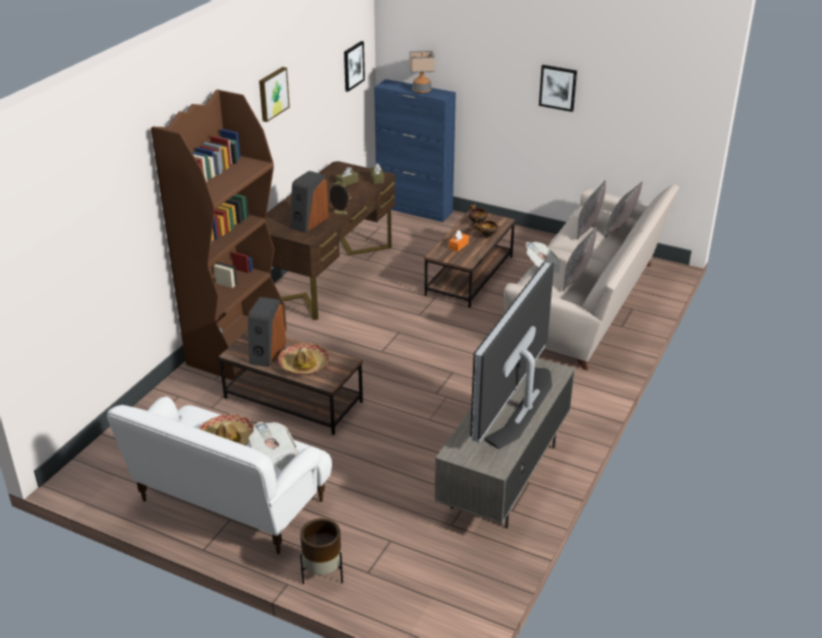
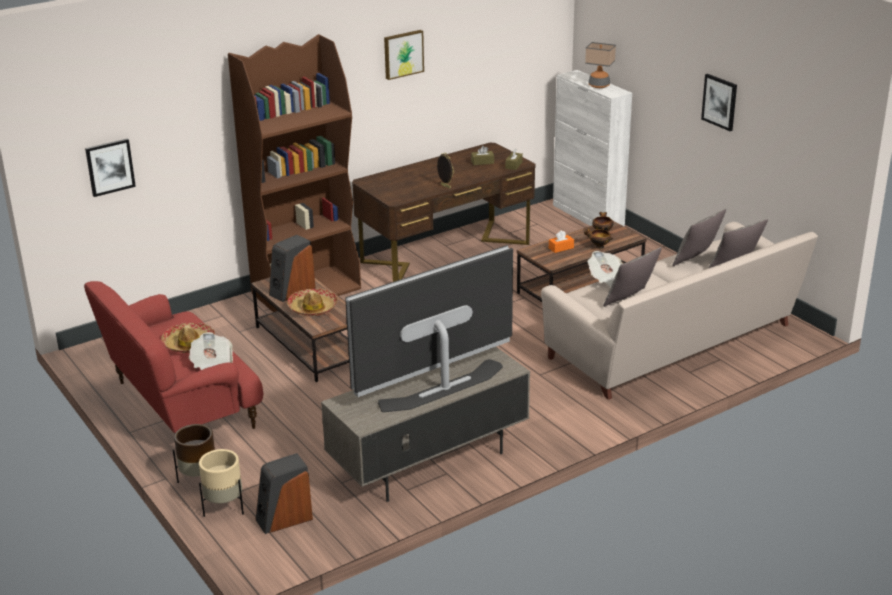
camera: 30 degrees right, 5 degrees down
white sofa [107,396,332,554] -> red sofa [84,281,263,433]
speaker [290,171,329,233] -> speaker moved to [256,453,313,534]
picture [344,41,365,92] -> picture moved to [85,138,136,197]
blue cabinet [374,79,456,222] -> white cabinet [553,70,632,227]
none -> beige planter [199,449,244,517]

